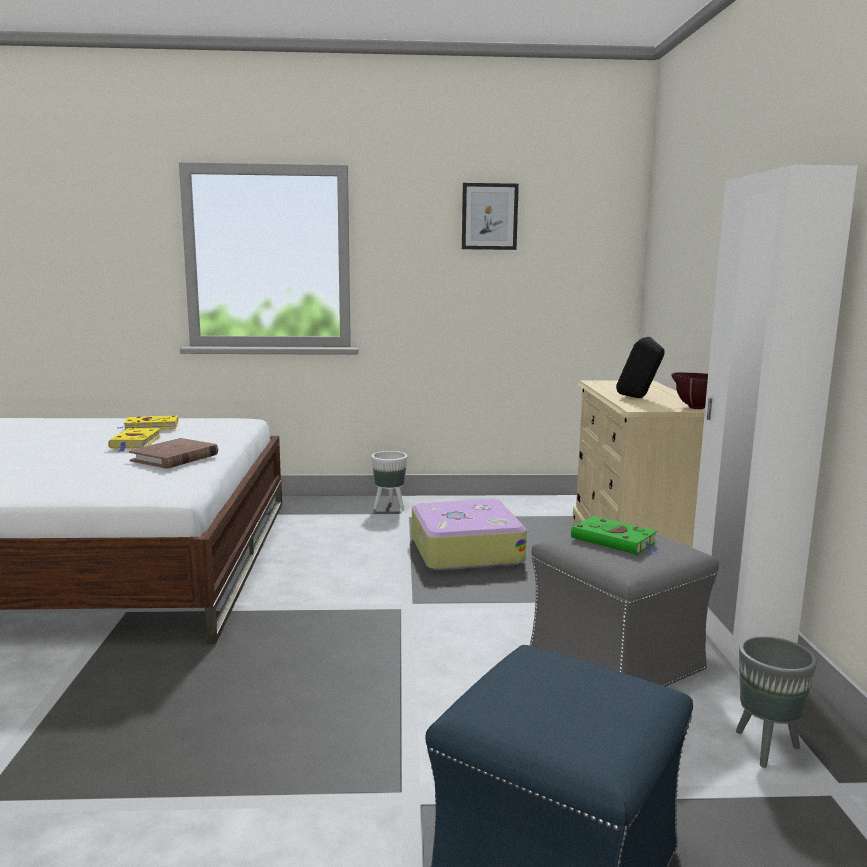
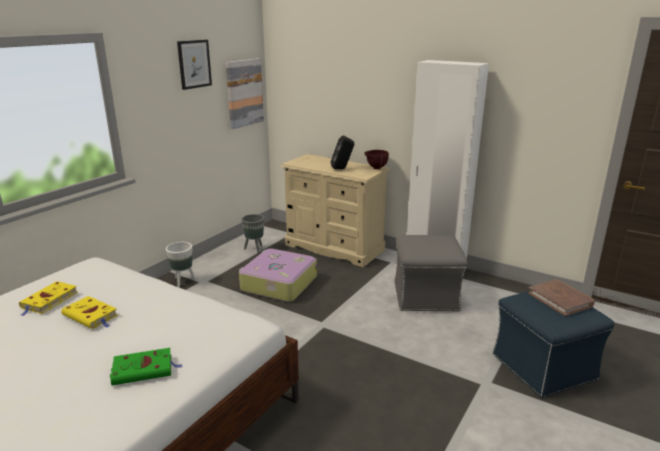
camera: 55 degrees left, 10 degrees up
brown book [129,438,218,468] -> brown book moved to [528,279,595,316]
green book [571,516,659,555] -> green book moved to [110,348,183,385]
grey planter [736,636,817,768] -> grey planter moved to [242,214,264,254]
none -> picture [226,58,264,129]

